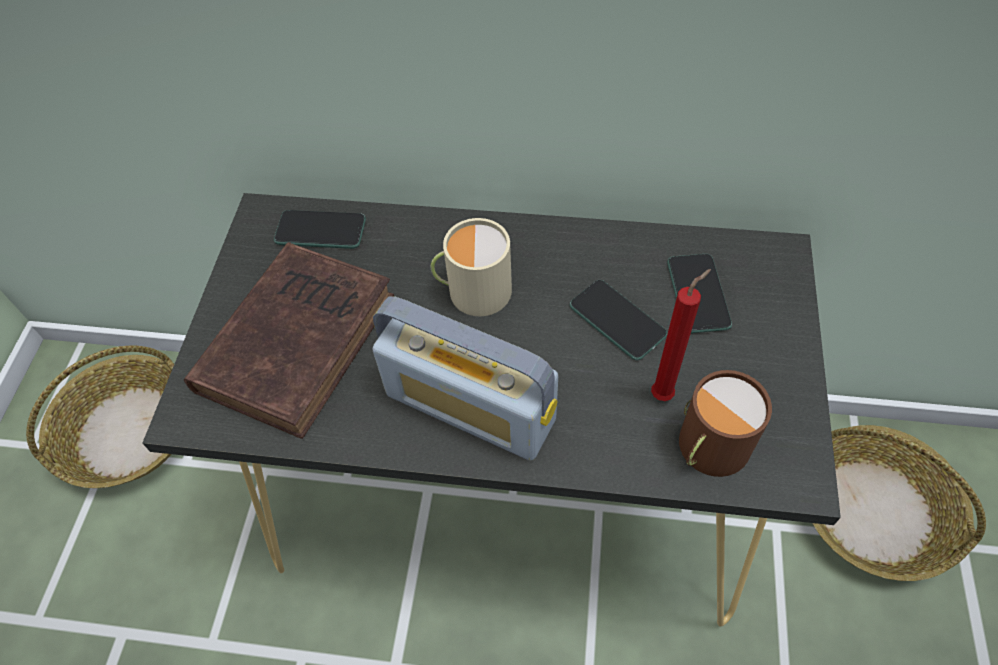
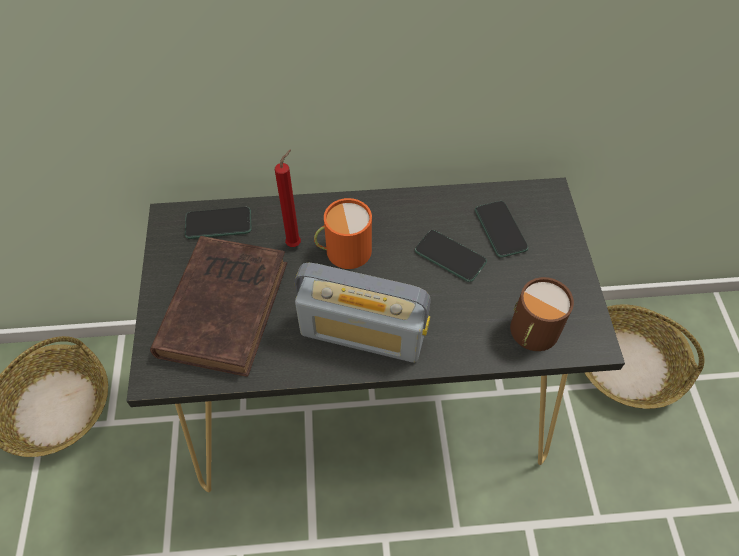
camera: 15 degrees left, 0 degrees up
beige mug [431,218,512,316] -> orange mug [314,198,372,269]
red candle [651,269,711,401] -> red candle moved to [275,149,301,247]

